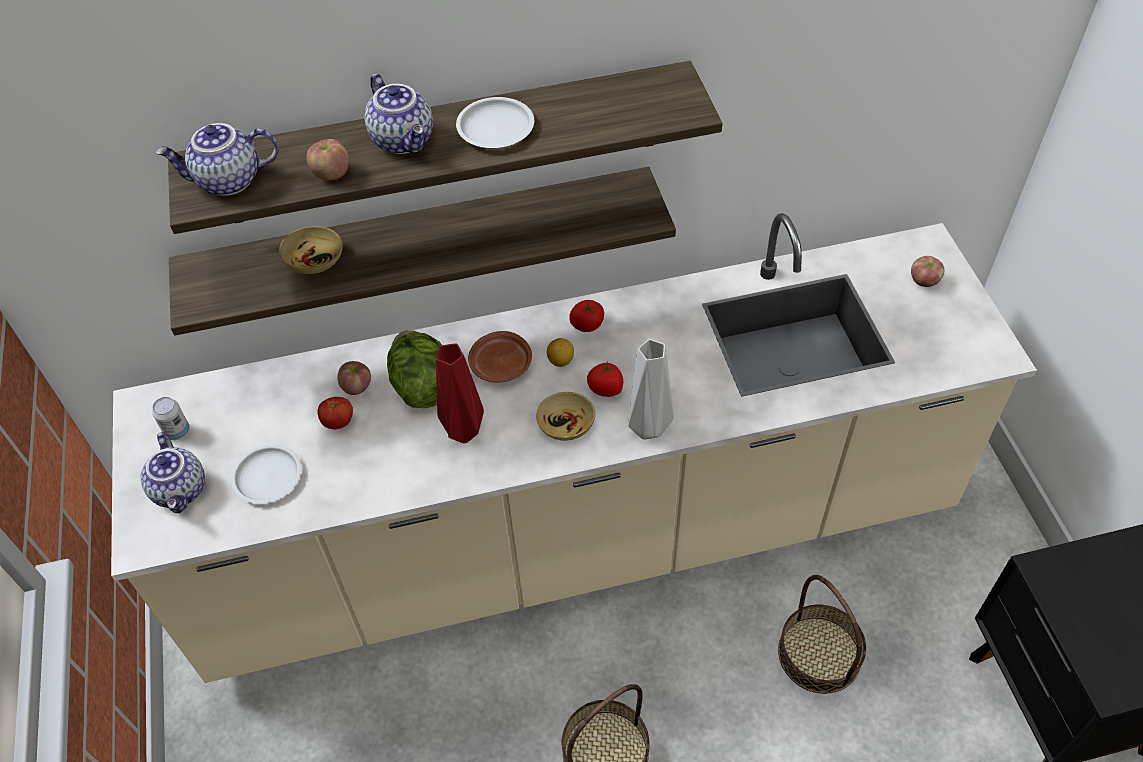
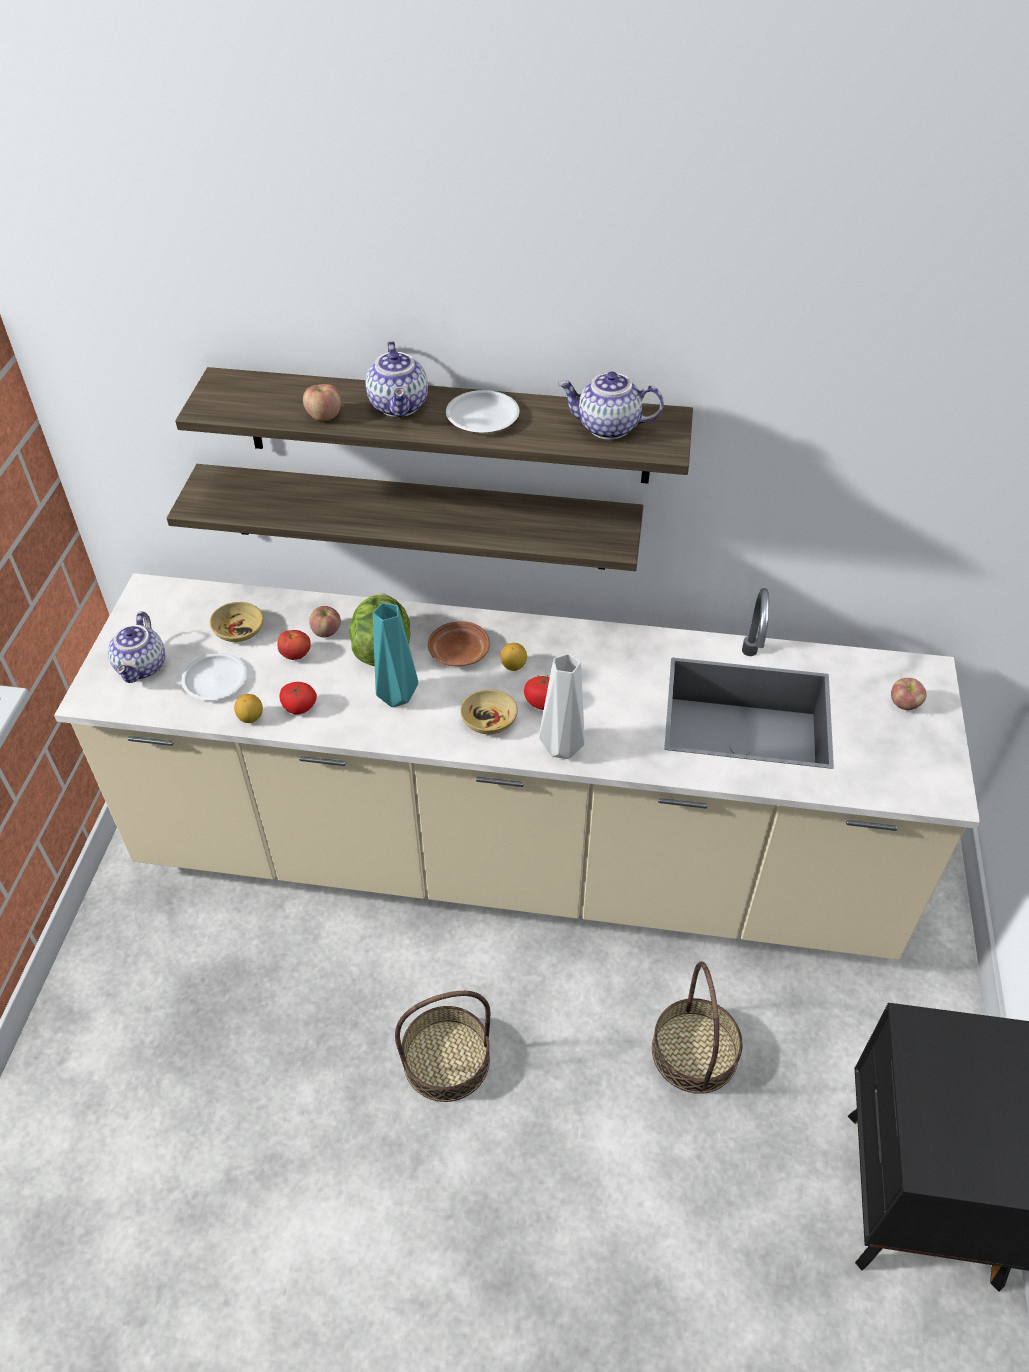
camera: 20 degrees right, 5 degrees down
can [152,397,190,440] -> none
teapot [155,123,279,196] -> teapot moved to [558,371,664,440]
beige bowl [279,226,343,274] -> beige bowl moved to [210,602,264,642]
red vase [436,344,484,443] -> turquoise vase [373,603,418,707]
tomato [569,300,604,332] -> tomato moved to [279,682,317,715]
none -> lemon [234,694,263,723]

